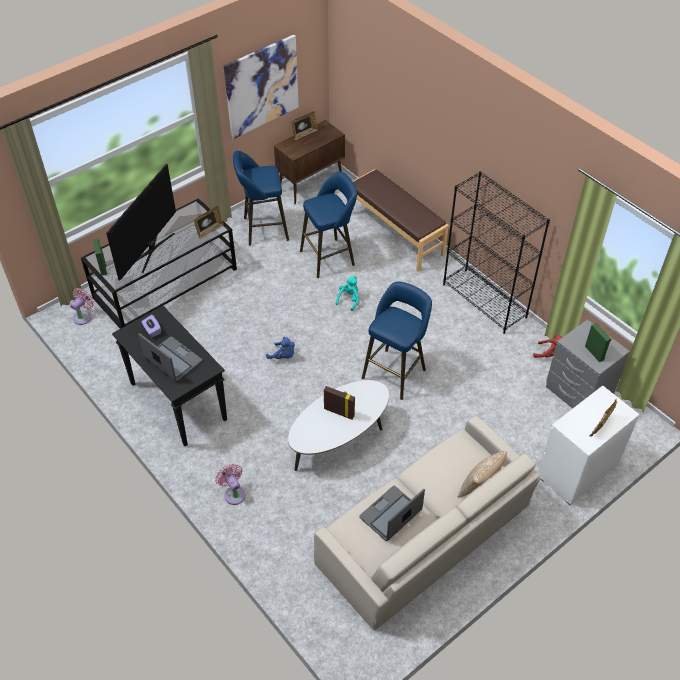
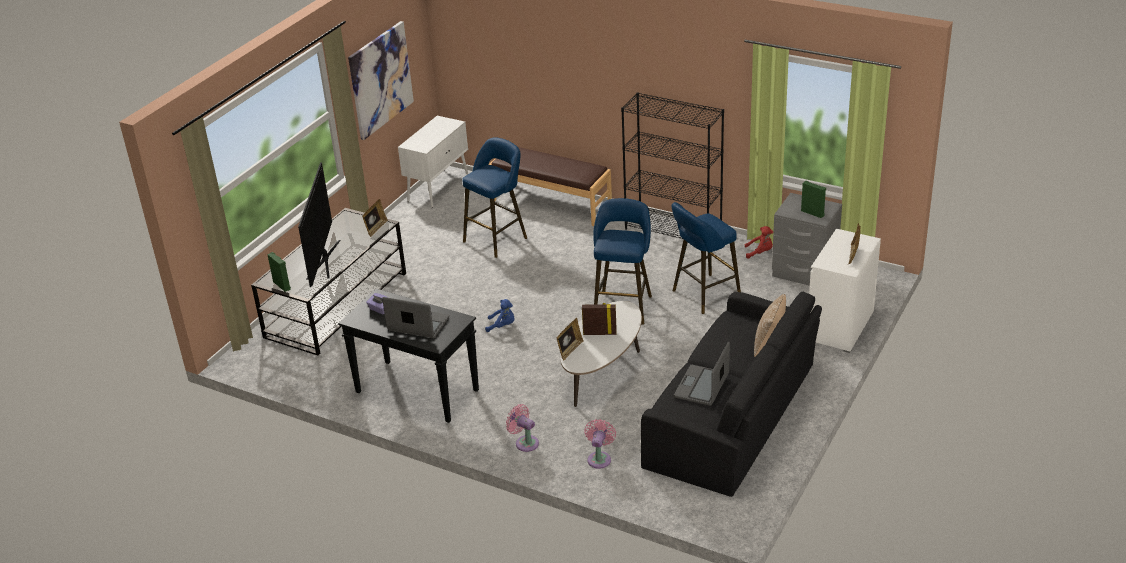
camera: 20 degrees left, 15 degrees down
pink fan [70,288,94,325] -> pink fan moved to [584,419,616,469]
blue stool [233,151,289,246] -> blue stool moved to [672,202,741,314]
brown cabinet [274,120,345,205] -> white cabinet [398,116,468,208]
picture frame [292,112,318,140] -> picture frame moved to [557,318,584,361]
beige sofa [314,416,540,630] -> black sofa [641,292,822,497]
turquoise plush toy [336,276,359,311] -> none

